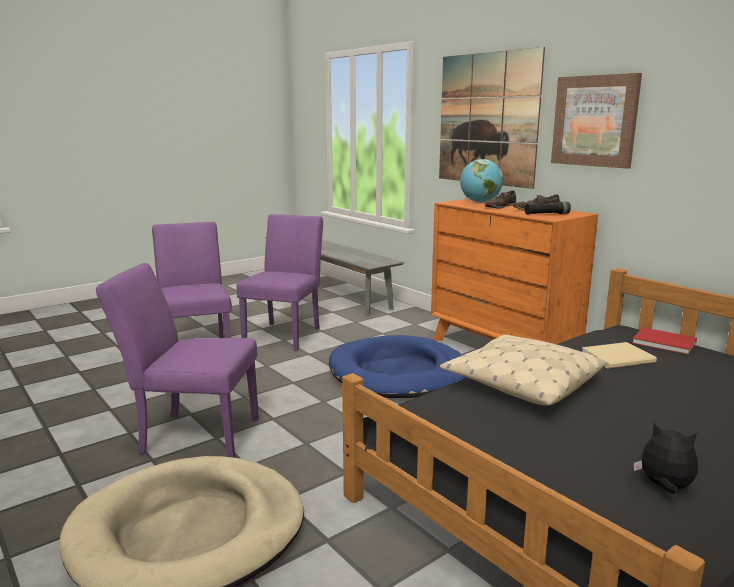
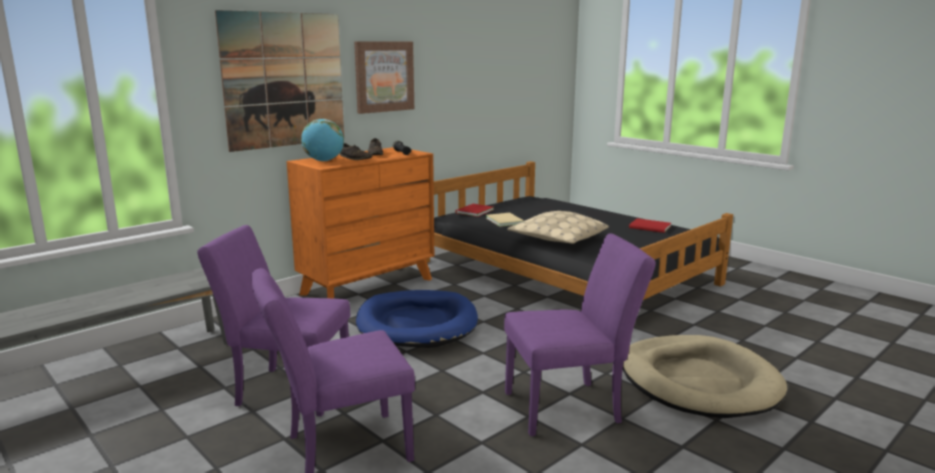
camera: 95 degrees left, 0 degrees up
purple chair [96,263,259,458] -> purple chair turned 105 degrees counterclockwise [504,233,656,436]
plush toy [634,422,698,494] -> red book [629,218,671,233]

